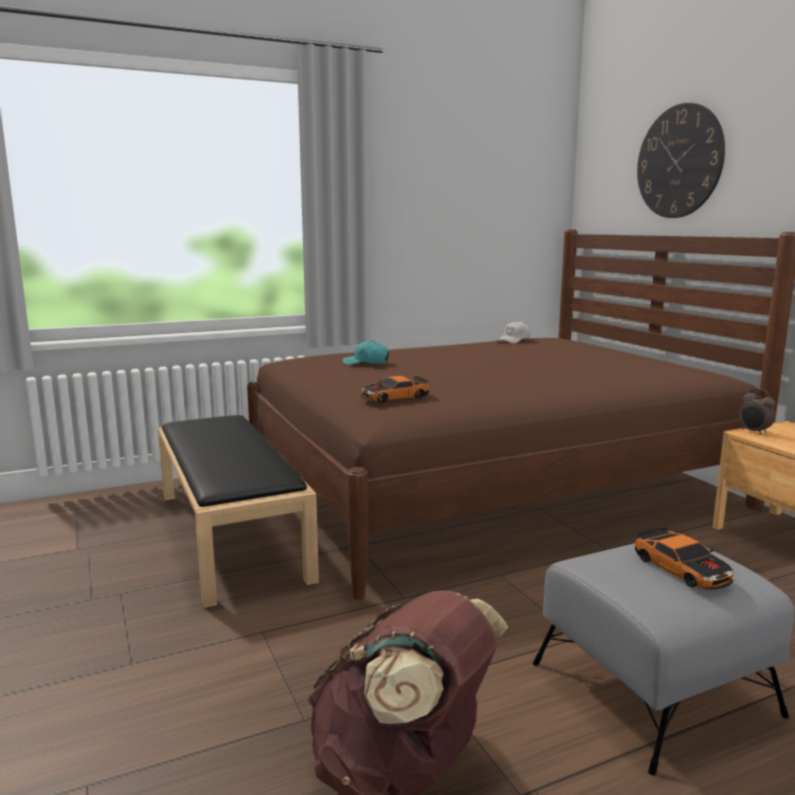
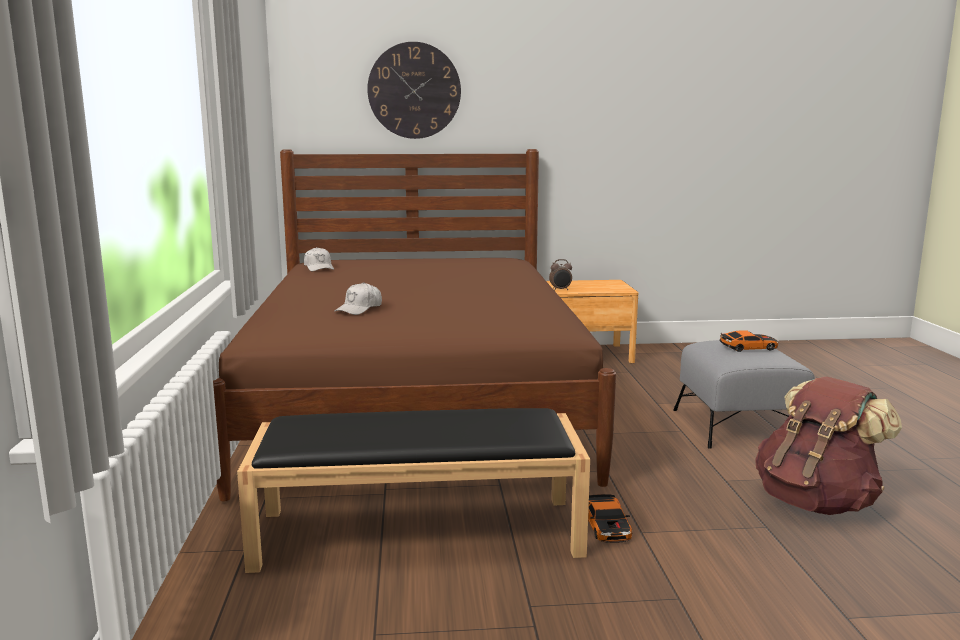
camera: 70 degrees left, 0 degrees up
turquoise cap [343,341,389,365] -> white cap [334,282,382,315]
toy car [361,376,430,403] -> toy car moved to [588,494,632,543]

